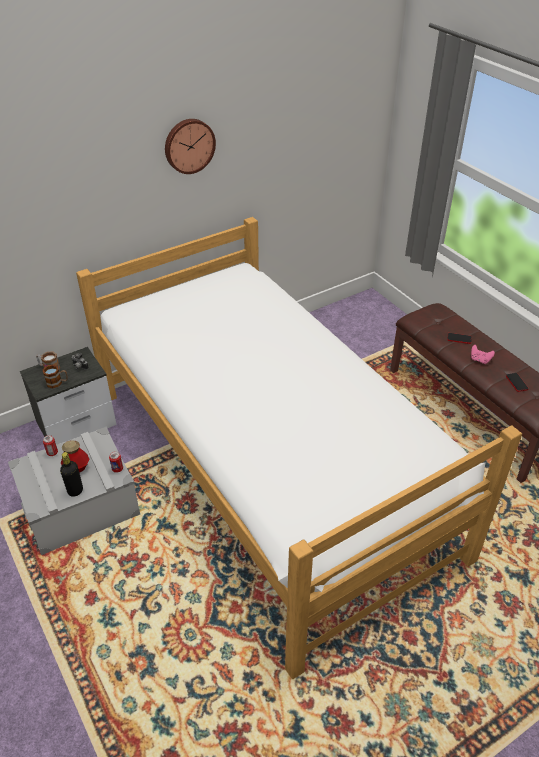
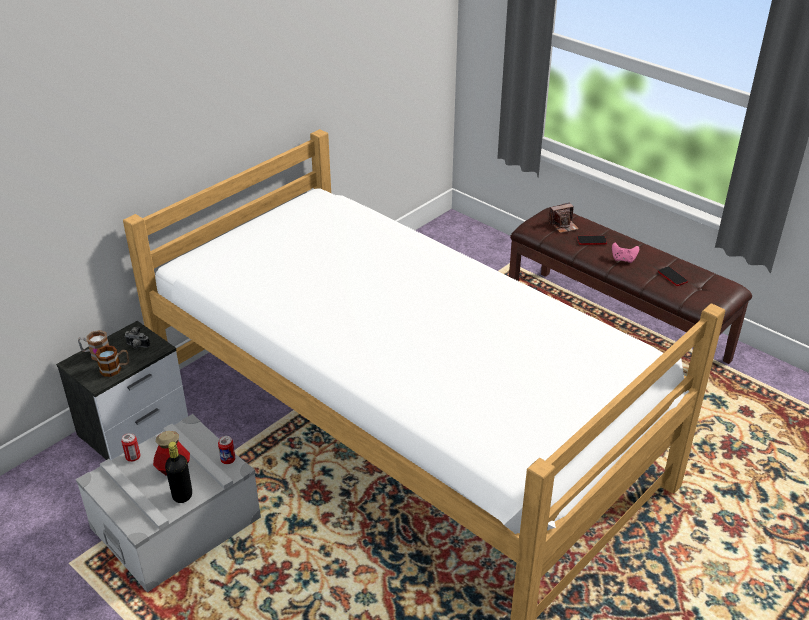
camera: 15 degrees left, 5 degrees down
wall clock [165,119,216,174] -> none
none -> camera [549,202,579,233]

